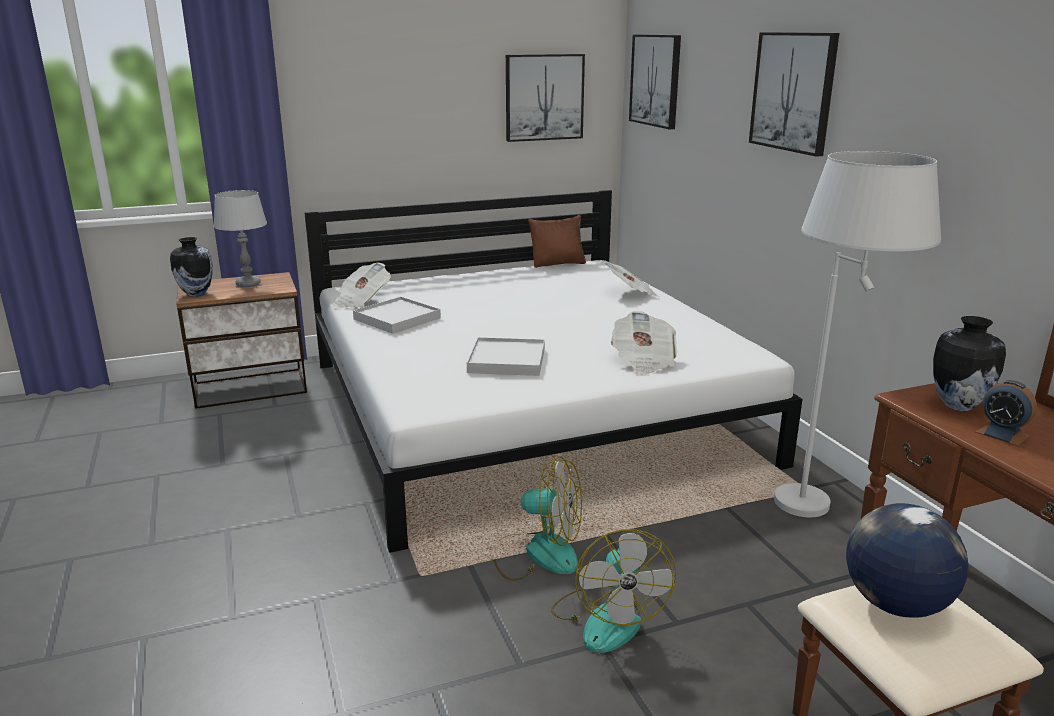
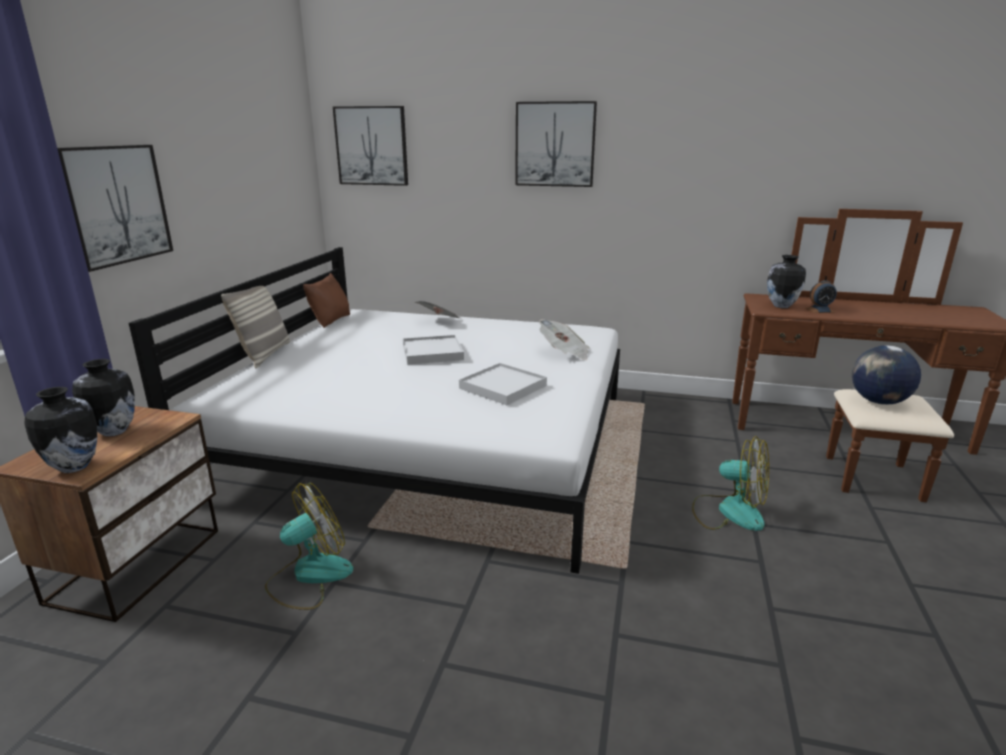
camera: 55 degrees left, 0 degrees up
grey table lamp [214,190,267,287] -> vase [72,359,135,437]
newspaper [332,263,391,308] -> none
white tray [353,297,441,334] -> white tray moved to [403,335,464,365]
fan [493,457,582,581] -> fan moved to [265,483,353,610]
picture [506,54,585,142] -> picture moved to [57,145,173,272]
white floor lamp [774,151,941,517] -> none
none -> pillow [221,286,290,368]

